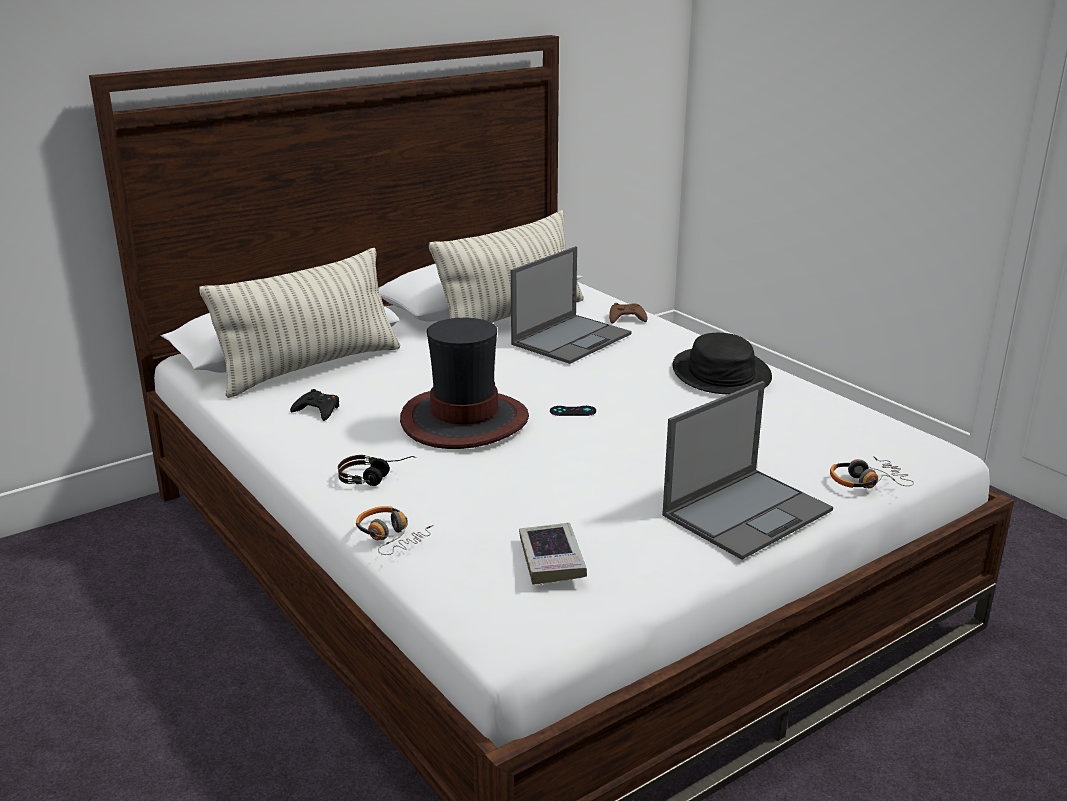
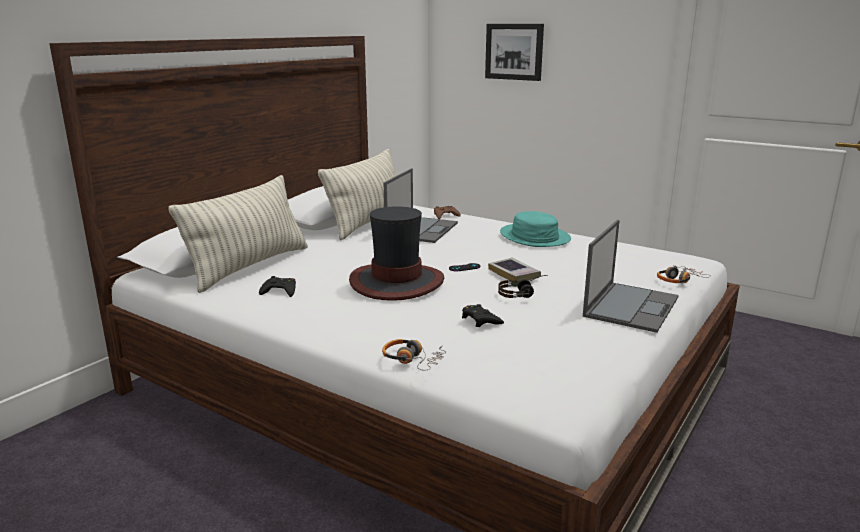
camera: 20 degrees left, 5 degrees down
headphones [338,455,416,486] -> headphones moved to [498,275,546,298]
book [519,523,587,585] -> book moved to [488,258,541,283]
black hat [672,333,772,395] -> turquoise hat [500,211,571,247]
none -> black game controller [462,304,504,327]
none -> picture [485,24,544,81]

